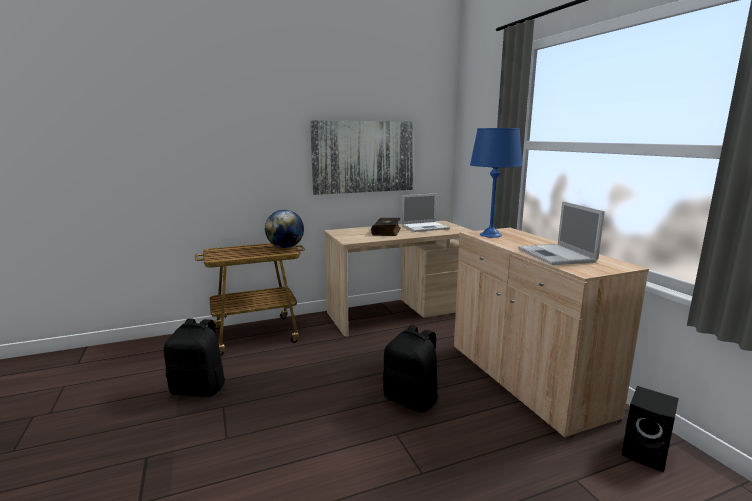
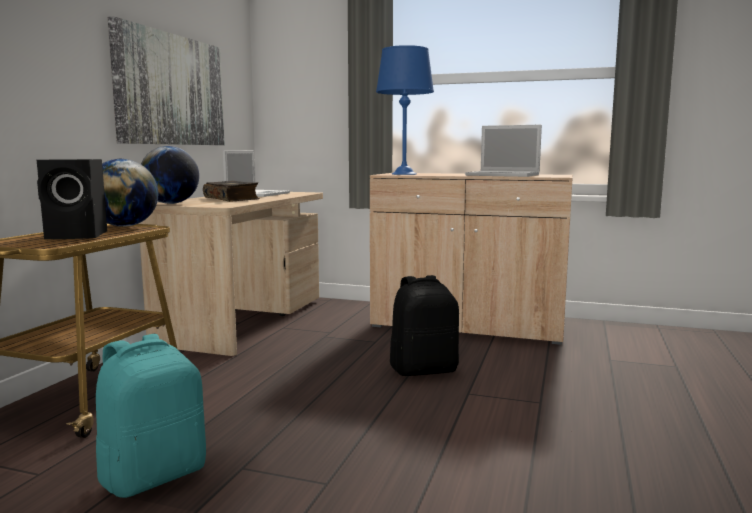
camera: 50 degrees left, 5 degrees down
black backpack [164,318,225,397] -> turquoise backpack [96,334,206,498]
black speaker [622,386,679,472] -> black speaker moved to [37,159,107,239]
none -> globe [141,146,199,204]

